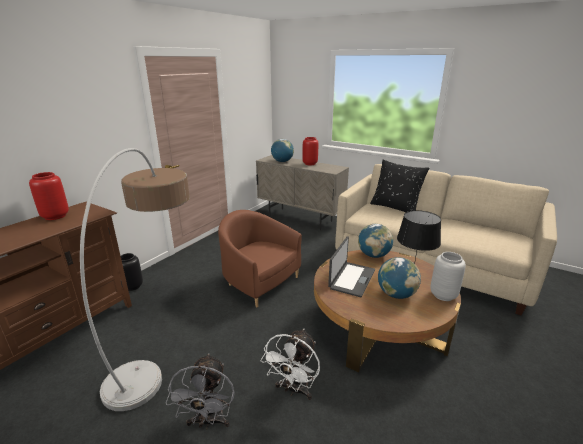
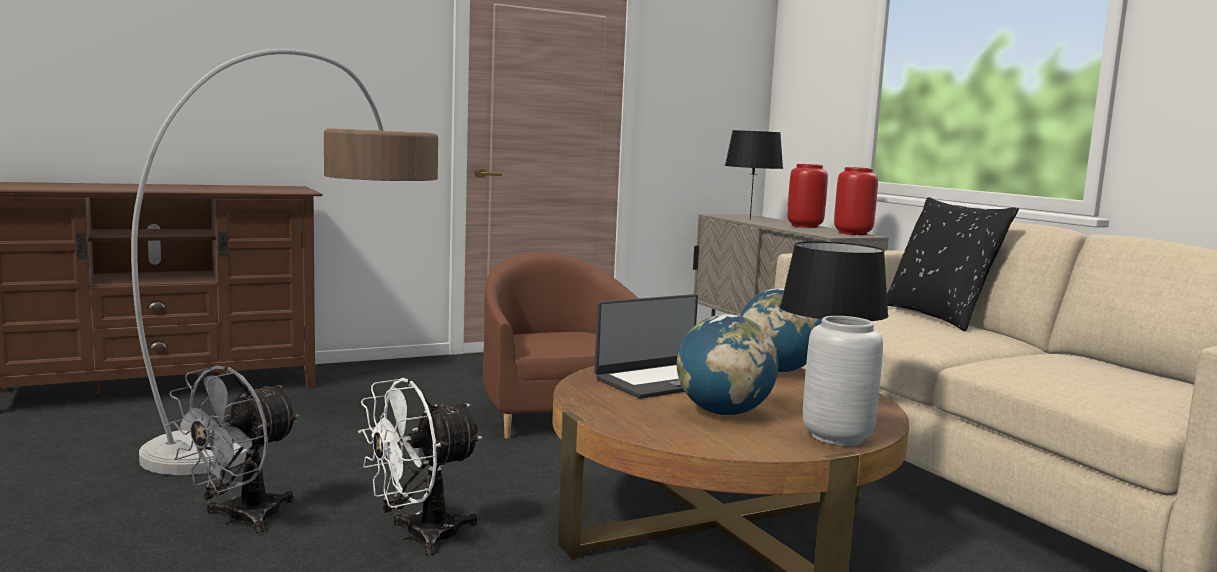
camera: 30 degrees right, 15 degrees down
red vase [29,172,69,220] -> red vase moved to [834,167,878,235]
black vase [121,253,143,291] -> none
globe [271,139,294,162] -> black table lamp [725,130,783,220]

